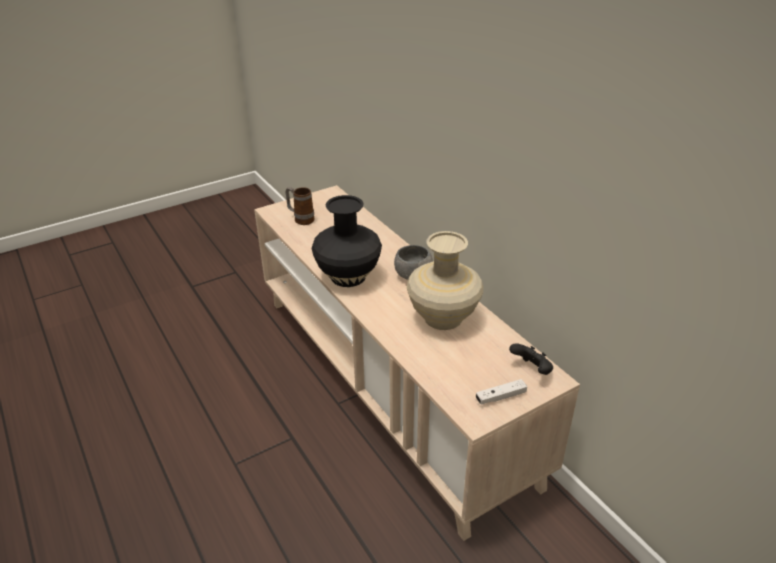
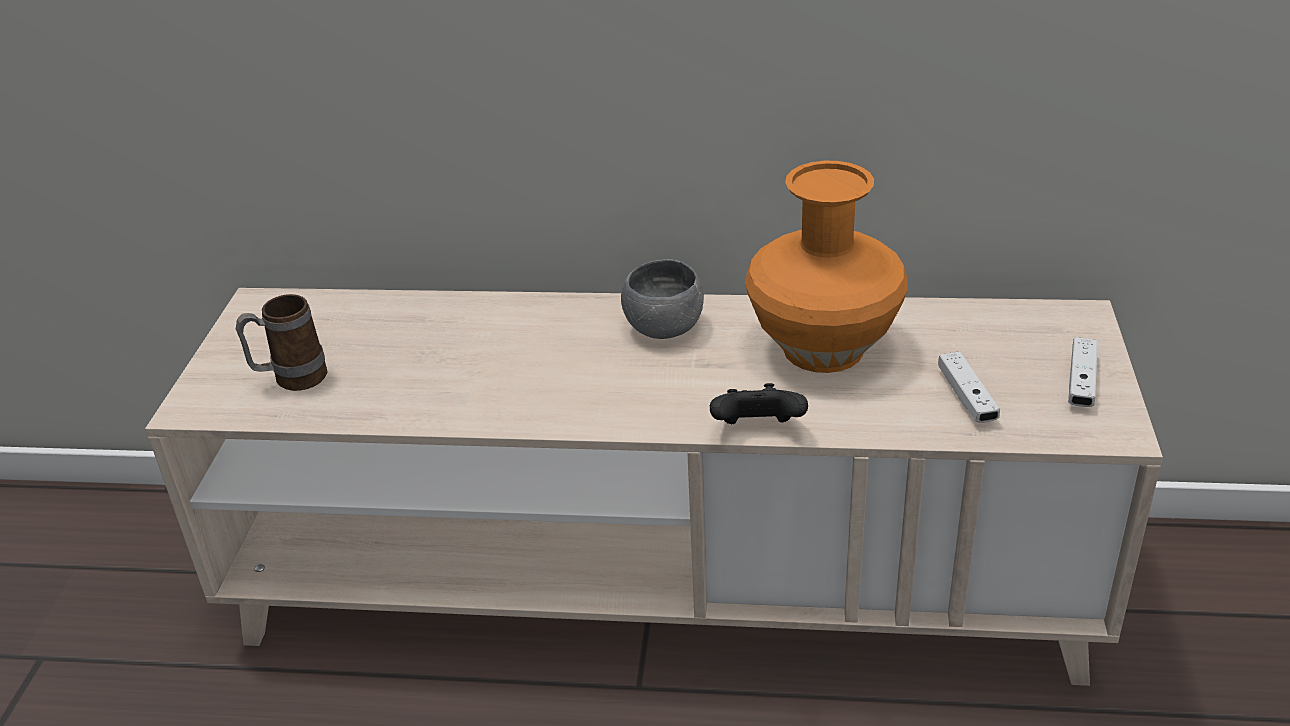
camera: 50 degrees left, 0 degrees up
black vase [312,195,382,287] -> none
beige vase [407,231,483,330] -> orange vase [745,161,908,373]
black game controller [509,343,553,375] -> black game controller moved to [710,383,808,424]
none -> white game controller [938,352,1000,423]

